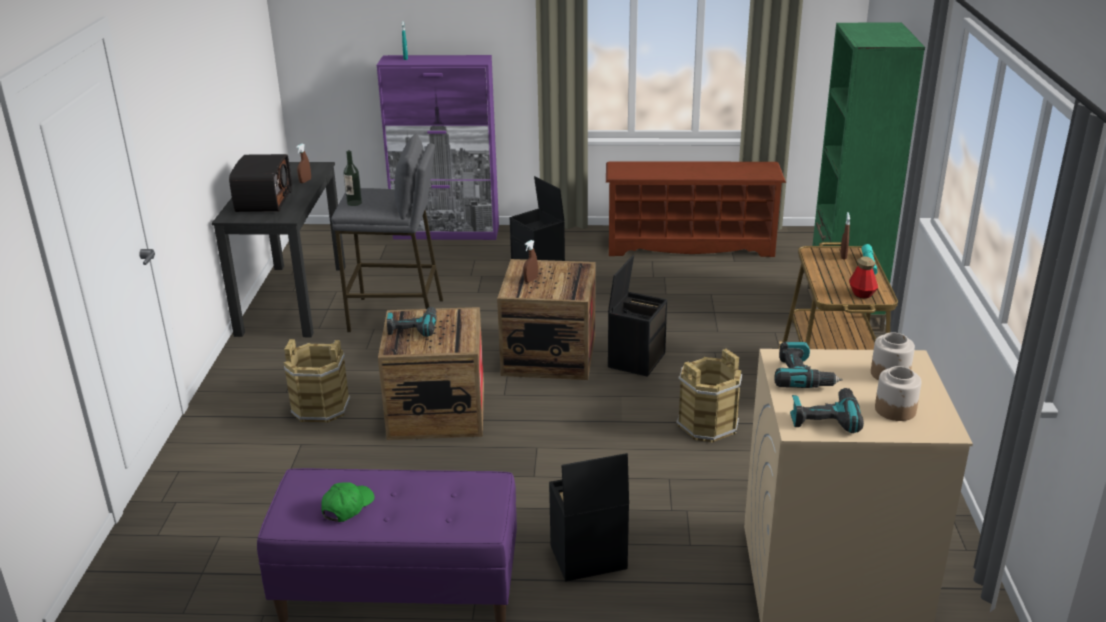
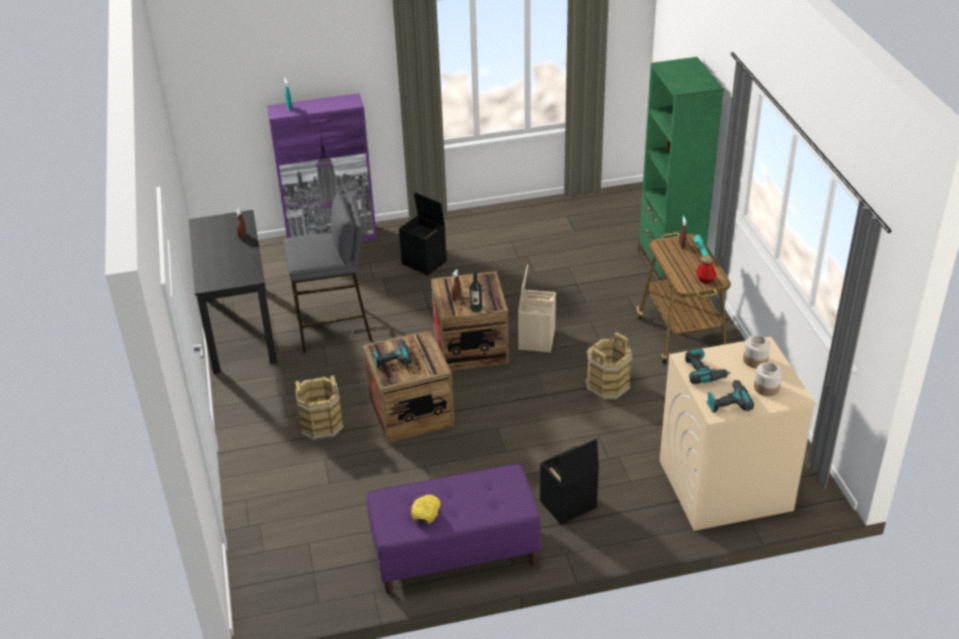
camera: 15 degrees left, 10 degrees up
radio [229,154,292,212] -> none
green cap [321,482,375,522] -> yellow cap [411,495,441,524]
bottle [343,150,362,206] -> bottle moved to [469,271,483,312]
brown shoe rack [606,161,786,257] -> none
black storage box [608,255,667,377] -> beige storage box [518,264,556,352]

